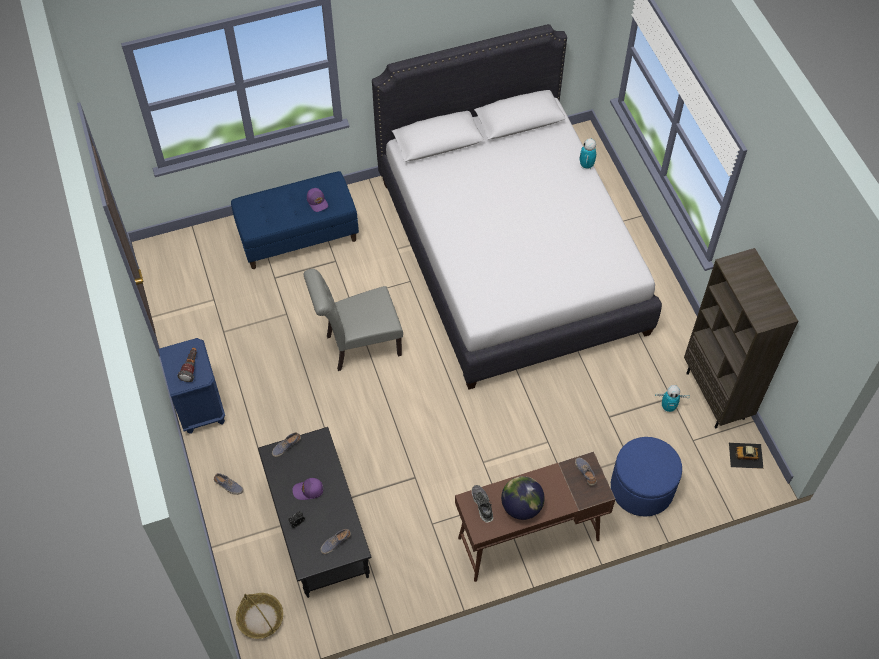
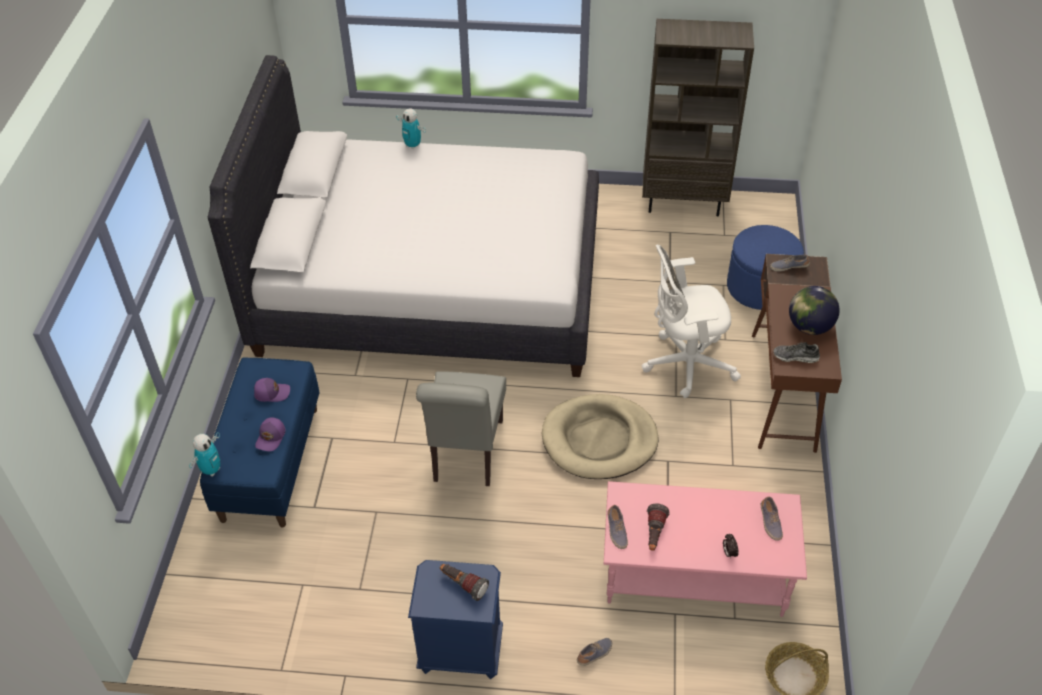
camera: 65 degrees left, 10 degrees down
black coffee table [258,427,372,598] -> pink coffee table [604,481,807,617]
purple cap [292,478,323,500] -> purple cap moved to [255,417,286,451]
toy robot [655,385,690,412] -> toy robot moved to [189,432,221,477]
toy car [729,443,763,469] -> none
none -> beige dog bed [542,394,658,479]
none -> white office chair [642,245,741,398]
none -> flashlight [647,503,670,551]

